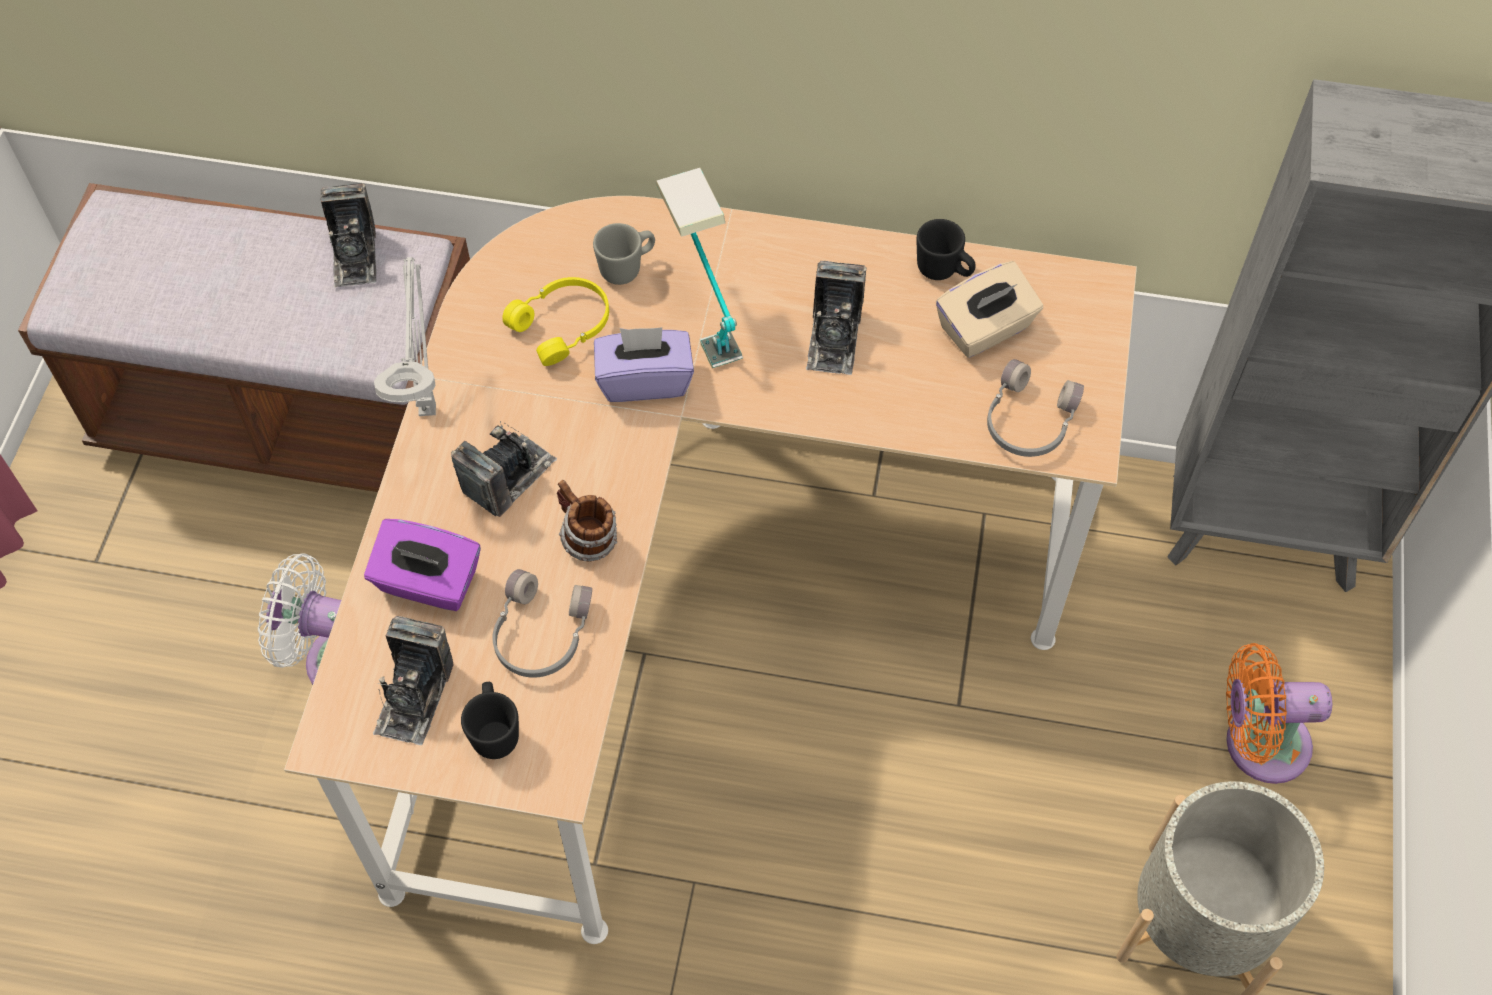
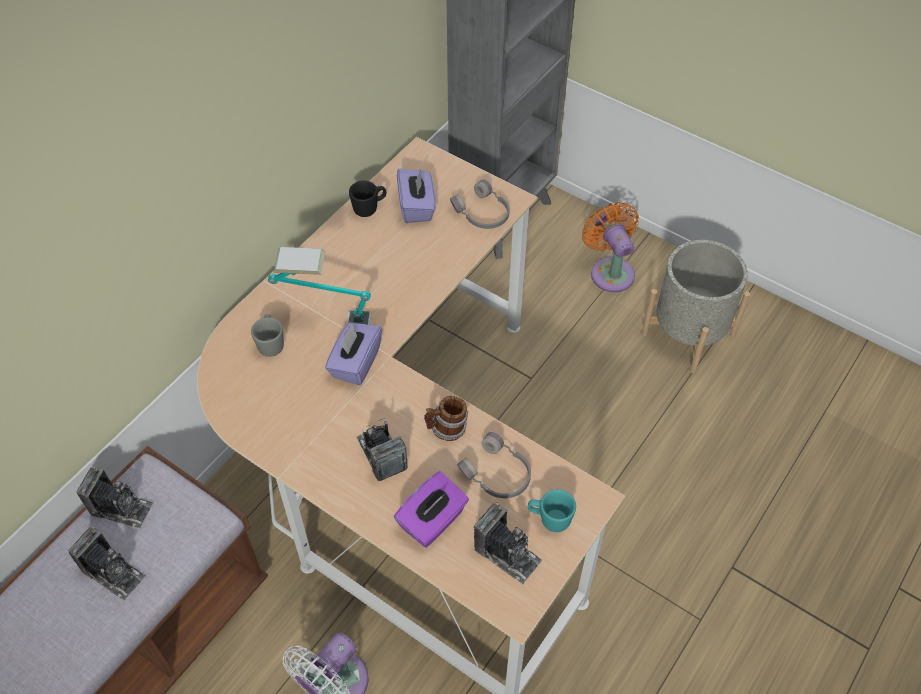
camera: 65 degrees left, 5 degrees down
grey table lamp [374,257,436,416] -> none
black mug [461,682,519,759] -> turquoise mug [528,489,576,532]
yellow headphones [502,277,609,366] -> none
camera [806,261,867,375] -> camera moved to [68,527,145,601]
beige tissue box [936,261,1043,358] -> purple tissue box [397,169,436,223]
orange fan [1226,643,1332,784] -> orange fan turned 135 degrees clockwise [582,202,639,292]

